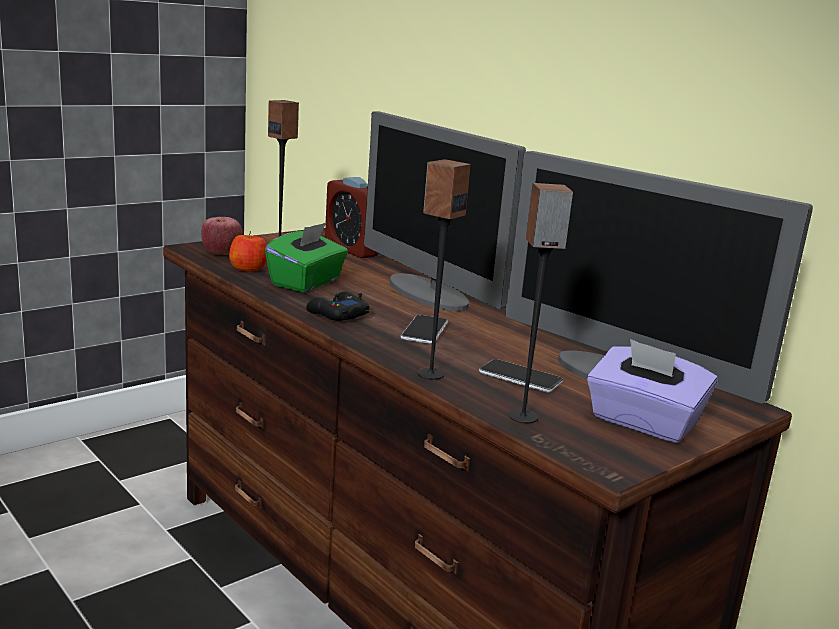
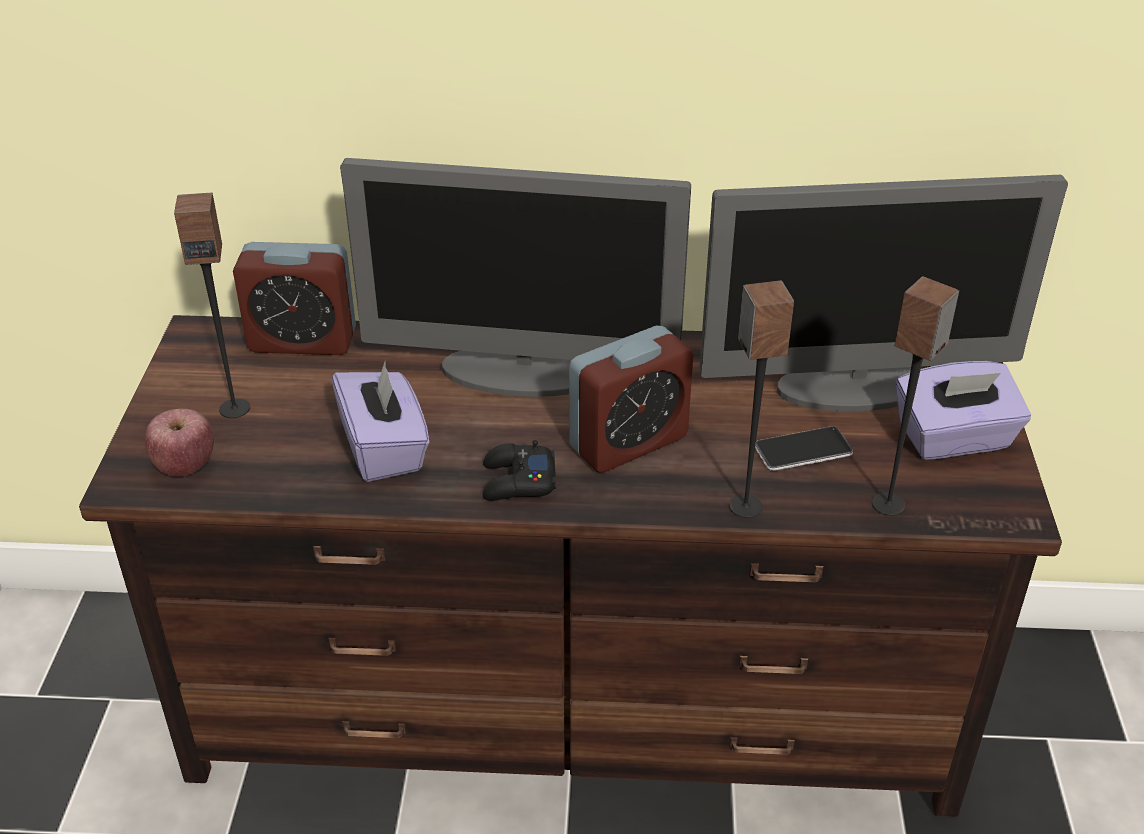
camera: 45 degrees left, 20 degrees up
apple [229,231,267,272] -> none
green tissue box [265,222,348,292] -> purple tissue box [332,362,429,482]
phone [401,315,448,344] -> alarm clock [569,326,693,473]

